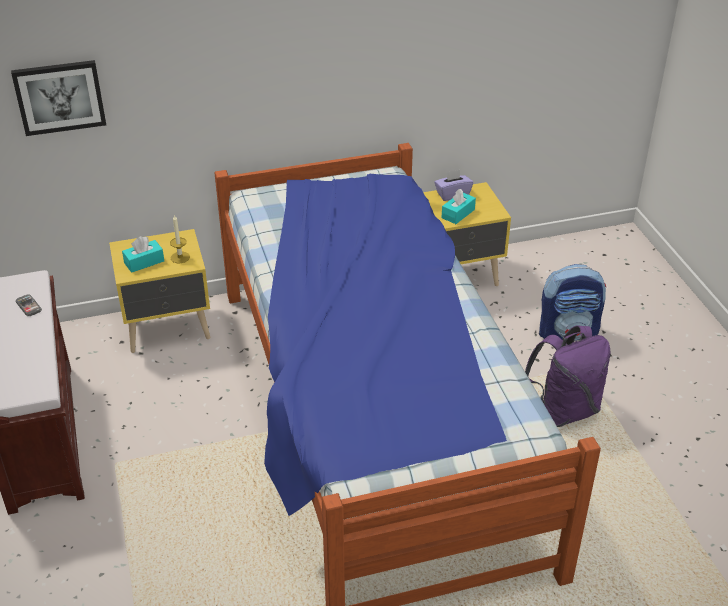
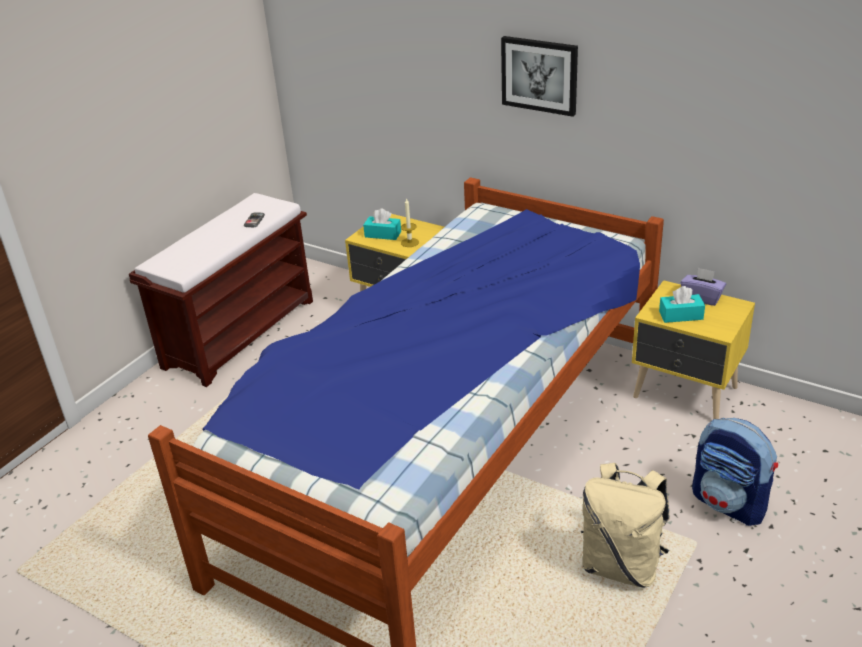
camera: 50 degrees right, 5 degrees down
picture [11,60,106,136] -> picture moved to [501,36,578,117]
purple backpack [525,325,610,427] -> beige backpack [581,463,670,588]

